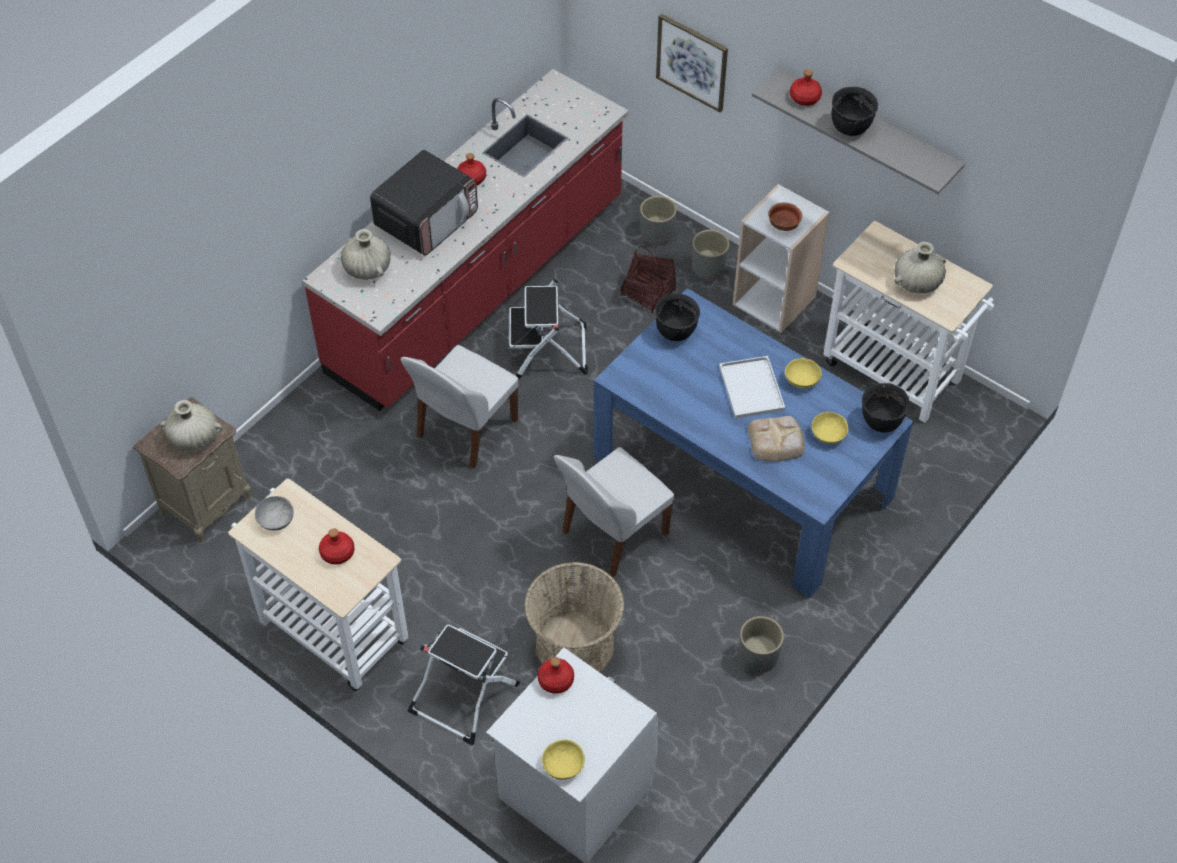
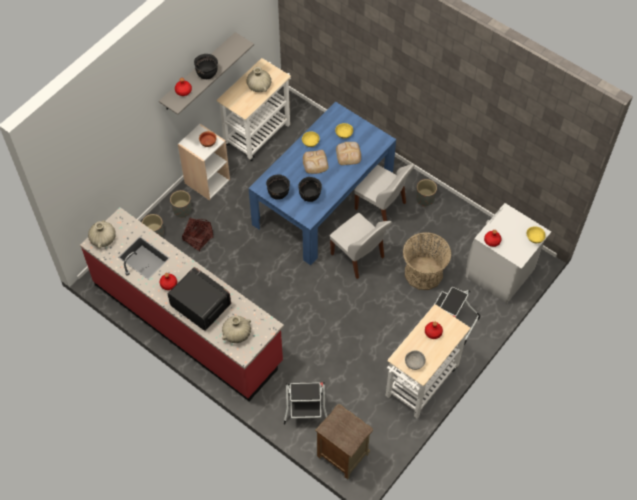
camera: 90 degrees left, 5 degrees up
beige vase [160,400,222,451] -> beige vase moved to [88,220,116,248]
white chair [401,345,518,469] -> white chair moved to [354,164,415,221]
step ladder [509,279,588,379] -> step ladder moved to [284,382,327,424]
picture [656,14,728,112] -> none
white tray [719,356,785,419] -> bread [303,150,329,174]
black cooking pot [862,383,909,433] -> black cooking pot moved to [298,177,322,202]

